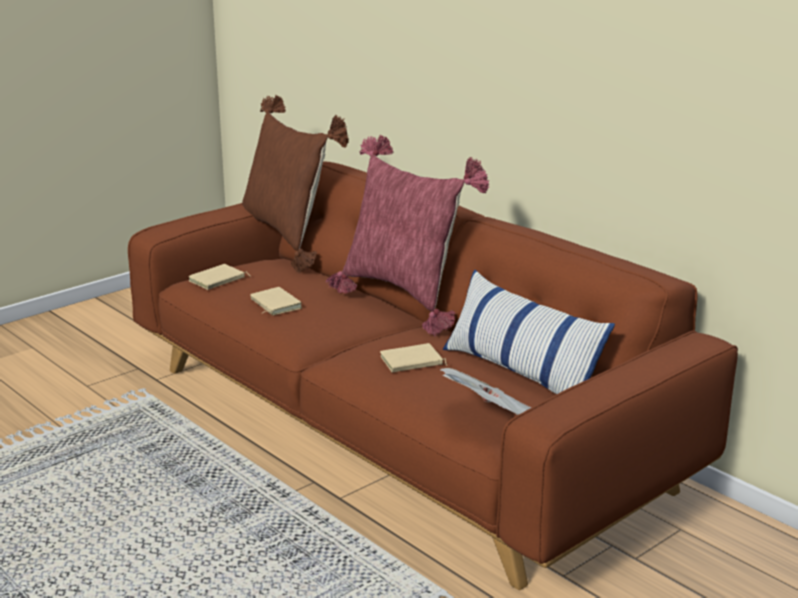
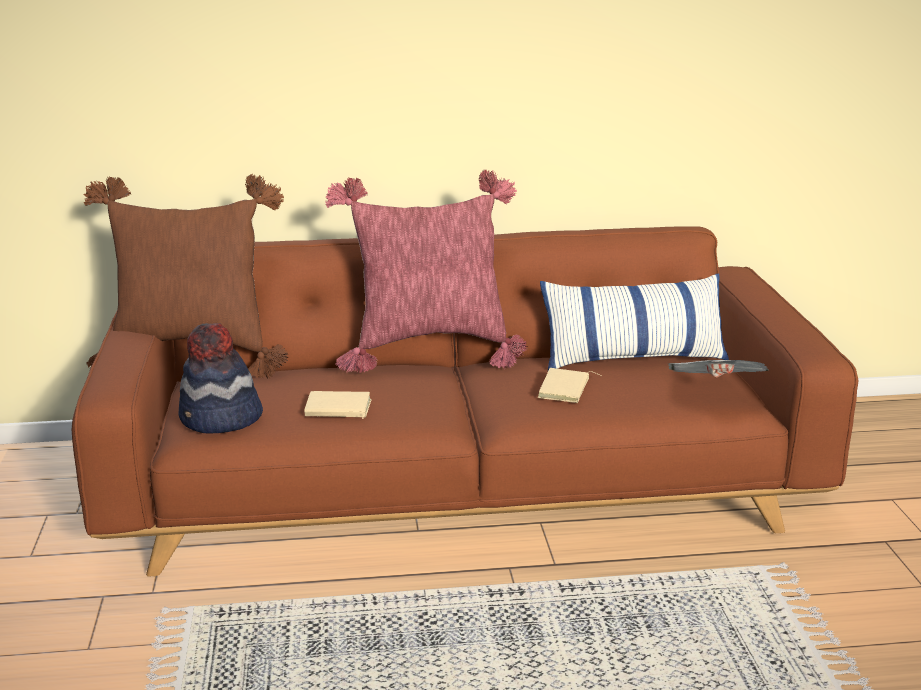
camera: 55 degrees left, 0 degrees up
beige book [188,264,251,290] -> hat [178,323,263,434]

